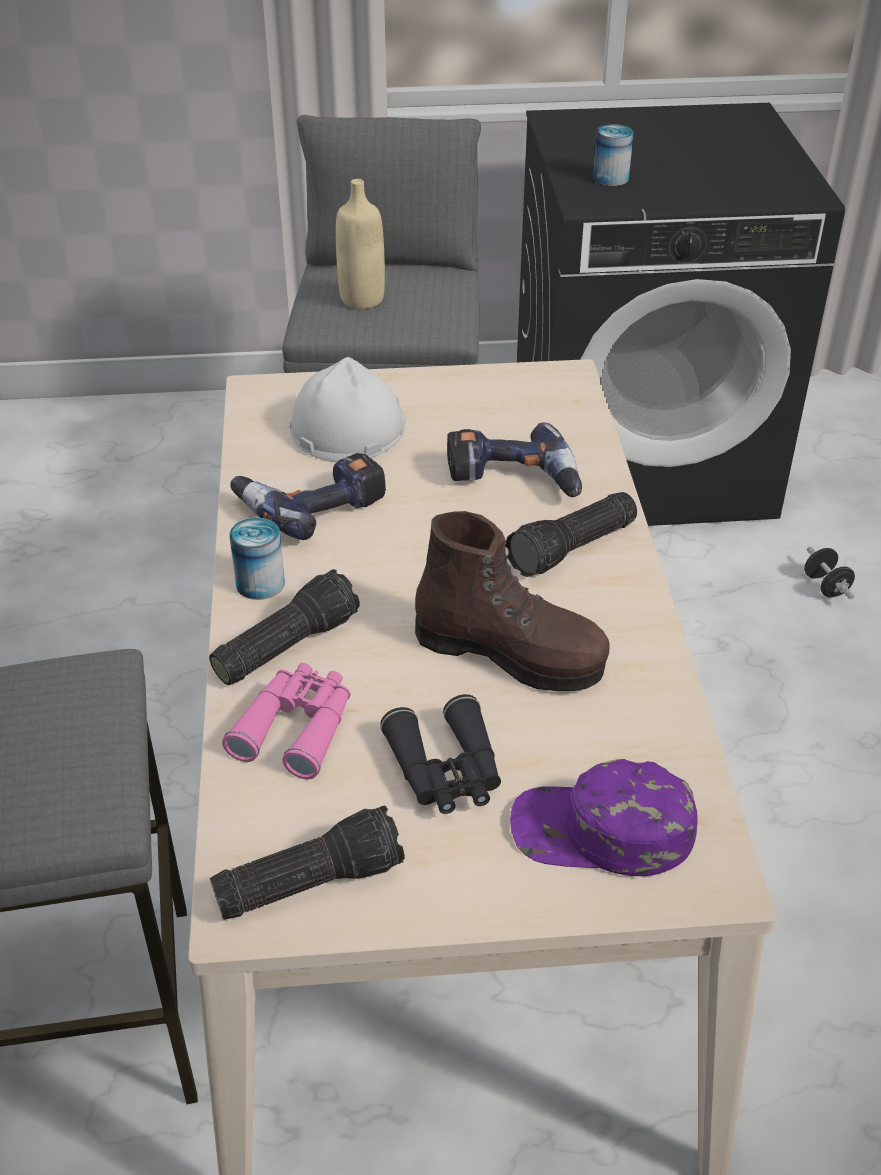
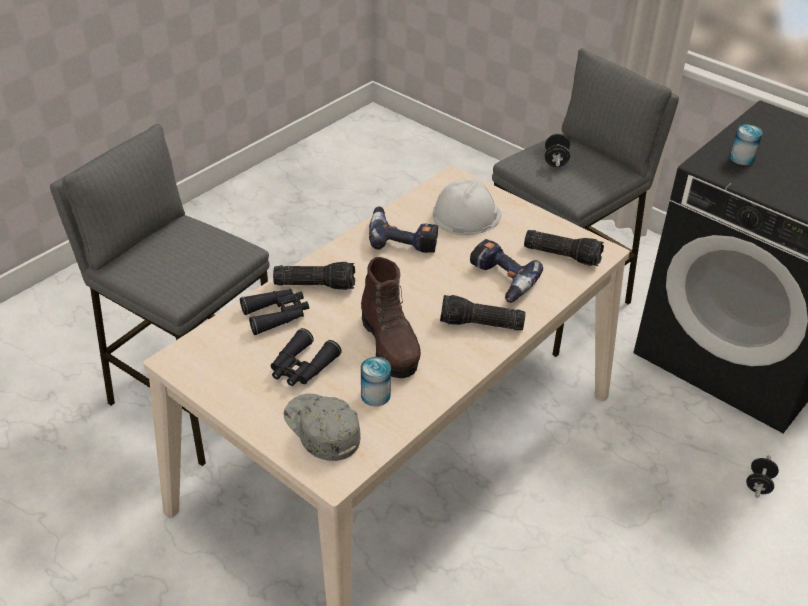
camera: 45 degrees right, 0 degrees up
flashlight [210,805,405,920] -> flashlight moved to [524,230,604,266]
pink binoculars [222,663,351,779] -> black binoculars [240,289,309,335]
can [229,518,285,600] -> can moved to [361,357,391,406]
beige bottle [336,179,385,309] -> black dumbbell [545,134,570,167]
purple cap [510,759,697,876] -> grey cap [284,393,361,461]

